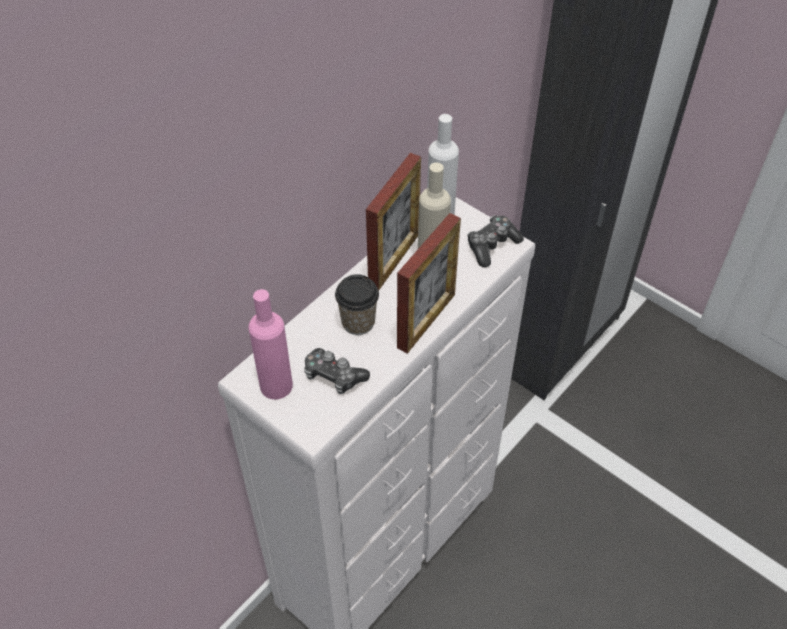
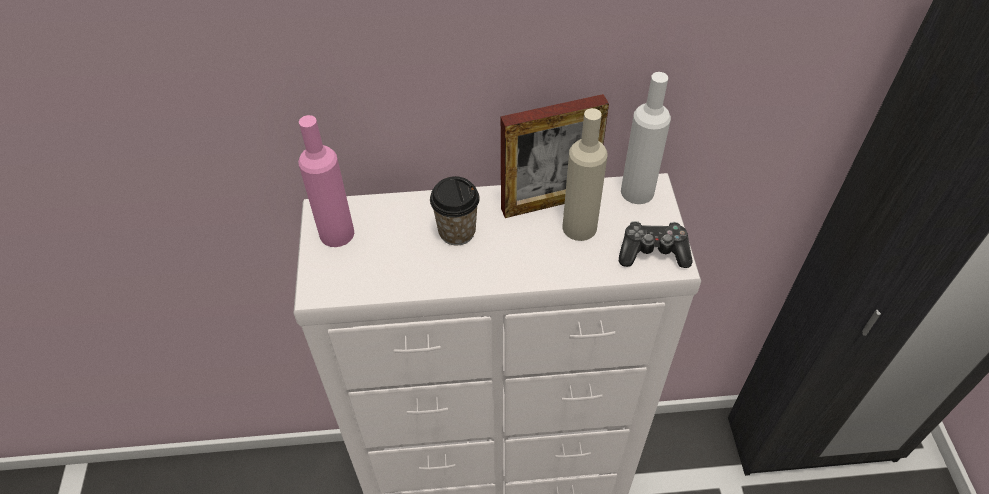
camera: 45 degrees right, 0 degrees up
game controller [304,348,370,394] -> none
picture frame [397,213,461,354] -> none

